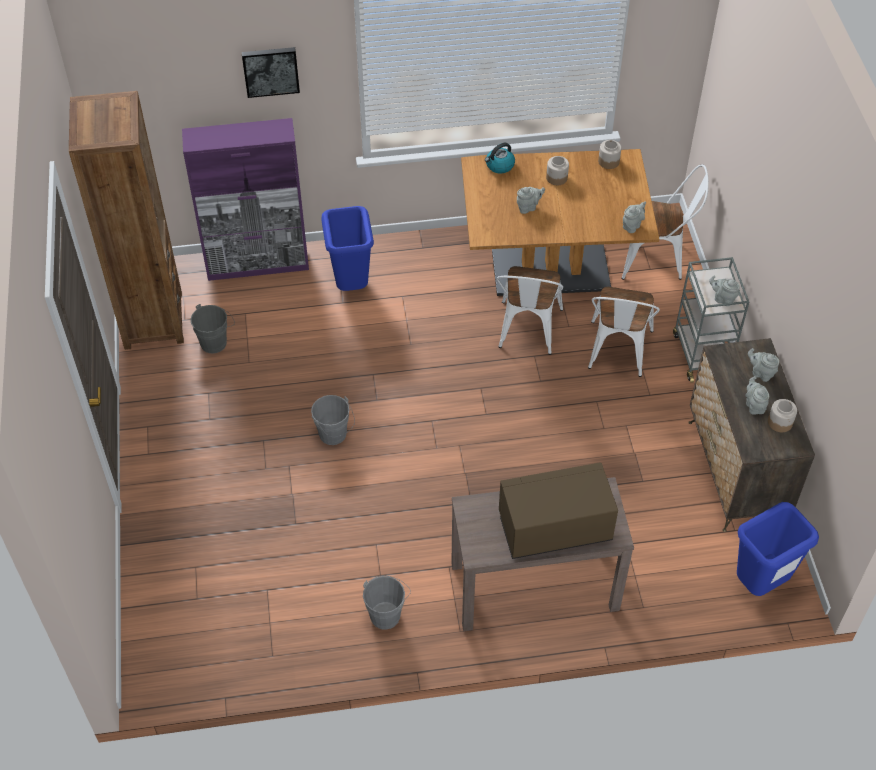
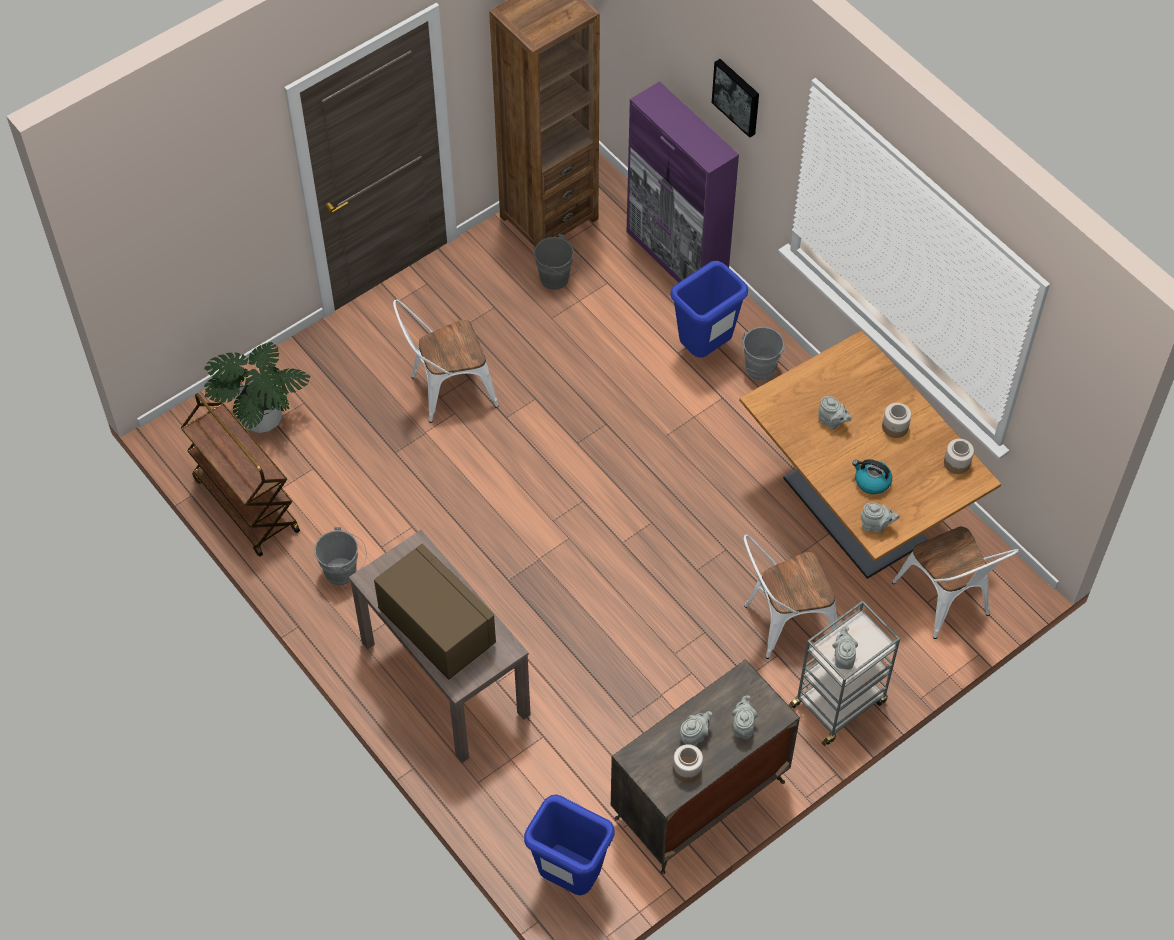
camera: 60 degrees right, 5 degrees up
grey bucket [311,395,355,445] -> grey bucket moved to [739,327,786,381]
kettle [485,143,515,174] -> kettle moved to [852,459,892,495]
white chair [496,266,563,355] -> white chair moved to [393,299,499,423]
none -> brown cart [181,393,300,557]
none -> potted plant [204,342,310,433]

